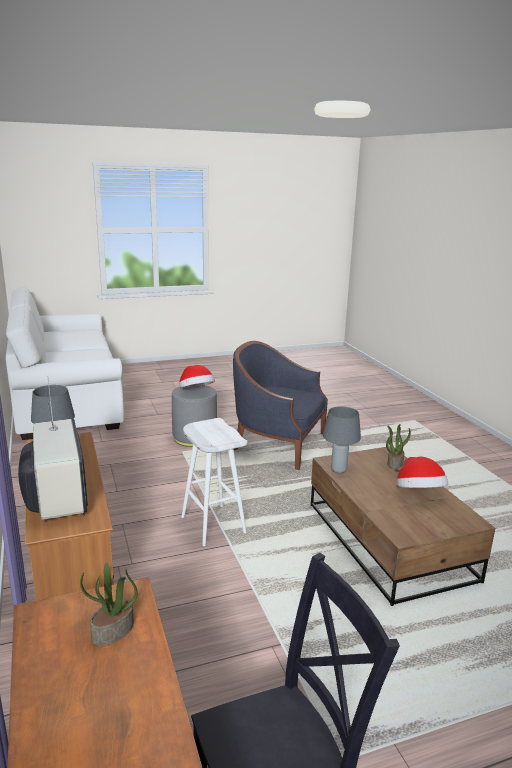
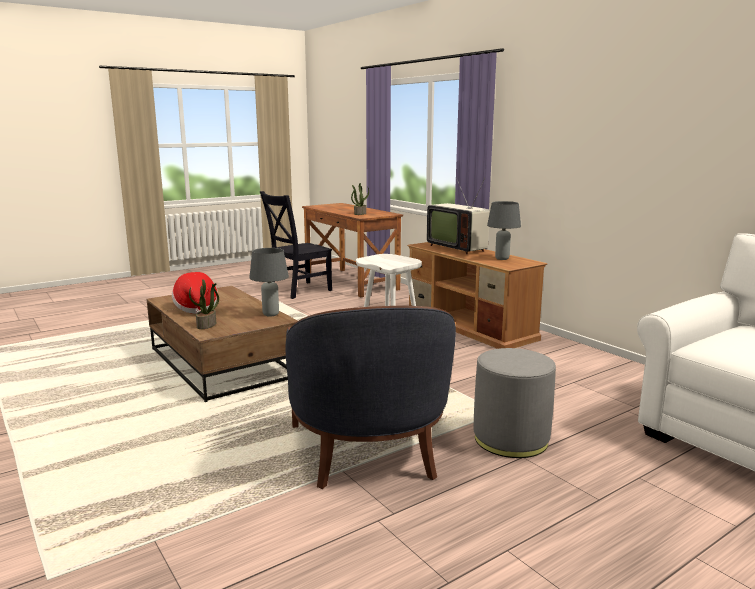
camera: 165 degrees right, 5 degrees down
hat [179,365,215,389] -> none
blue armchair [233,341,328,470] -> blue armchair turned 75 degrees clockwise [286,306,456,489]

